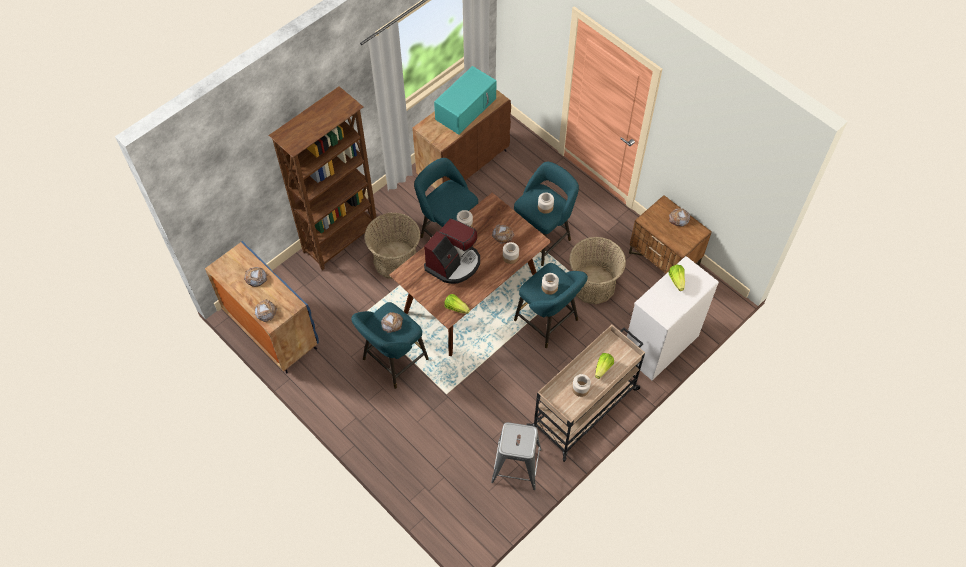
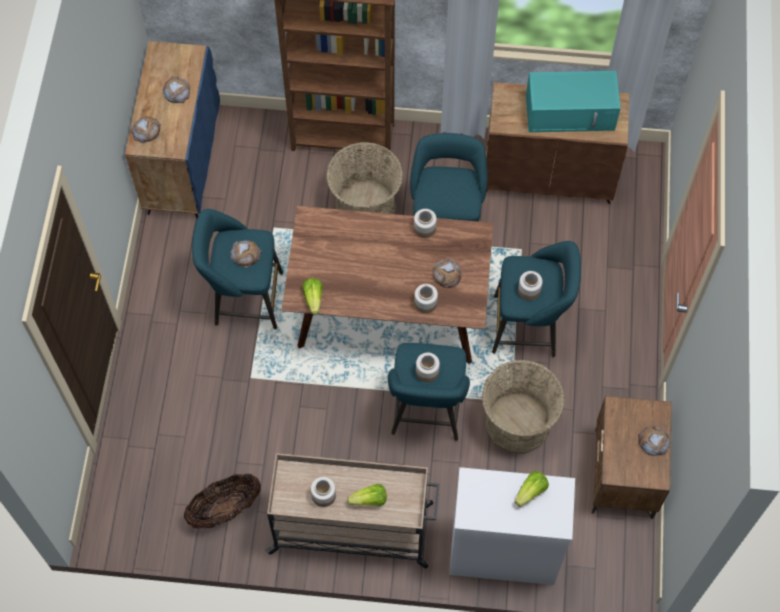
camera: 50 degrees right, 5 degrees up
coffee machine [424,218,480,284] -> none
grey stool [491,422,542,490] -> basket [184,474,261,529]

